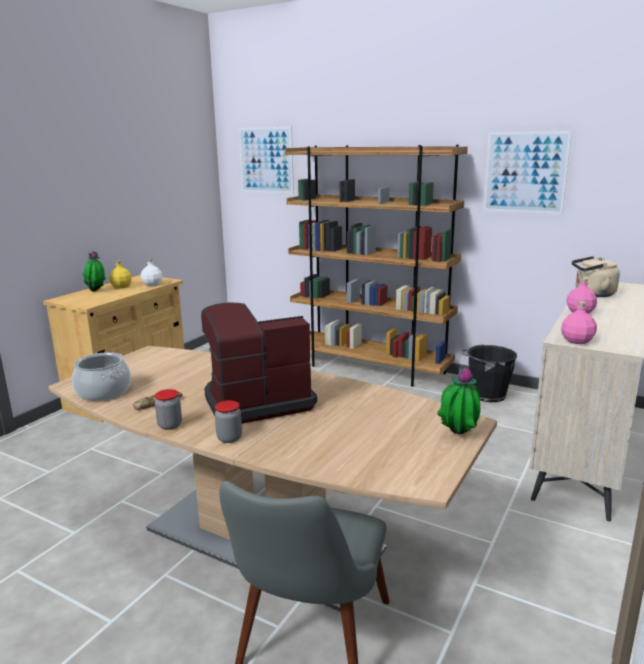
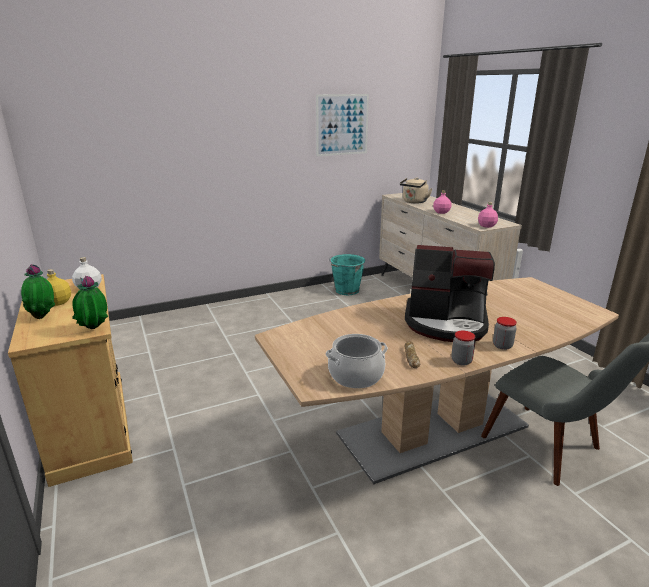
camera: 55 degrees left, 5 degrees up
coffee machine [201,302,317,424] -> coffee machine turned 90 degrees counterclockwise [405,245,495,342]
picture [239,127,294,194] -> none
brown bookcase [285,145,468,387] -> none
potted plant [438,367,480,435] -> potted plant moved to [72,276,108,329]
black bucket [462,344,517,402] -> turquoise bucket [329,254,365,295]

